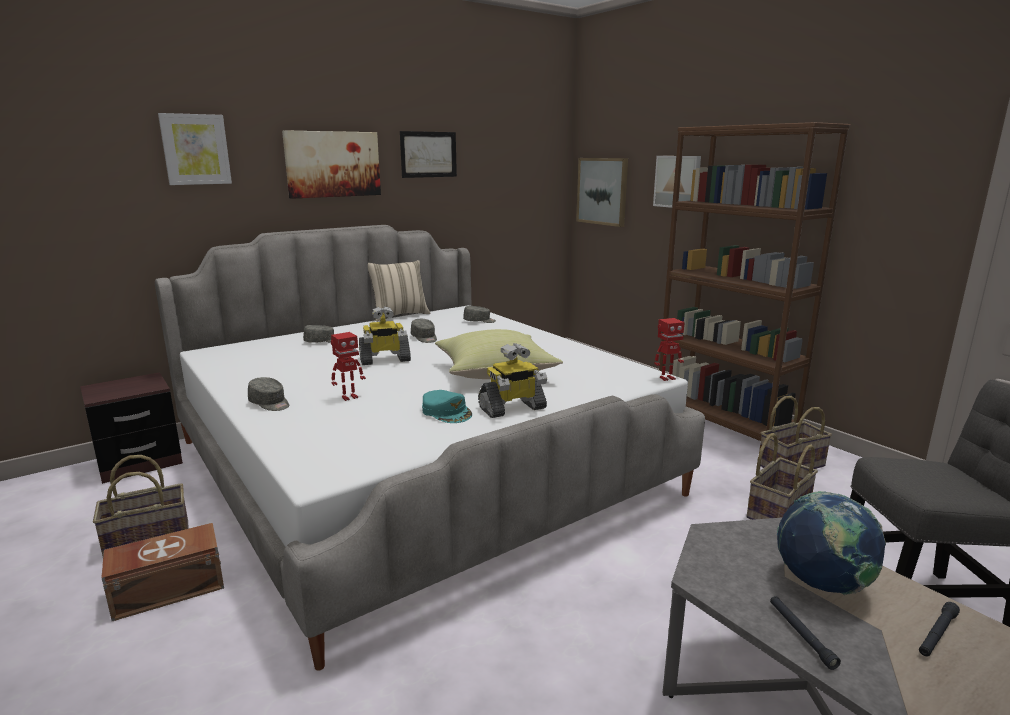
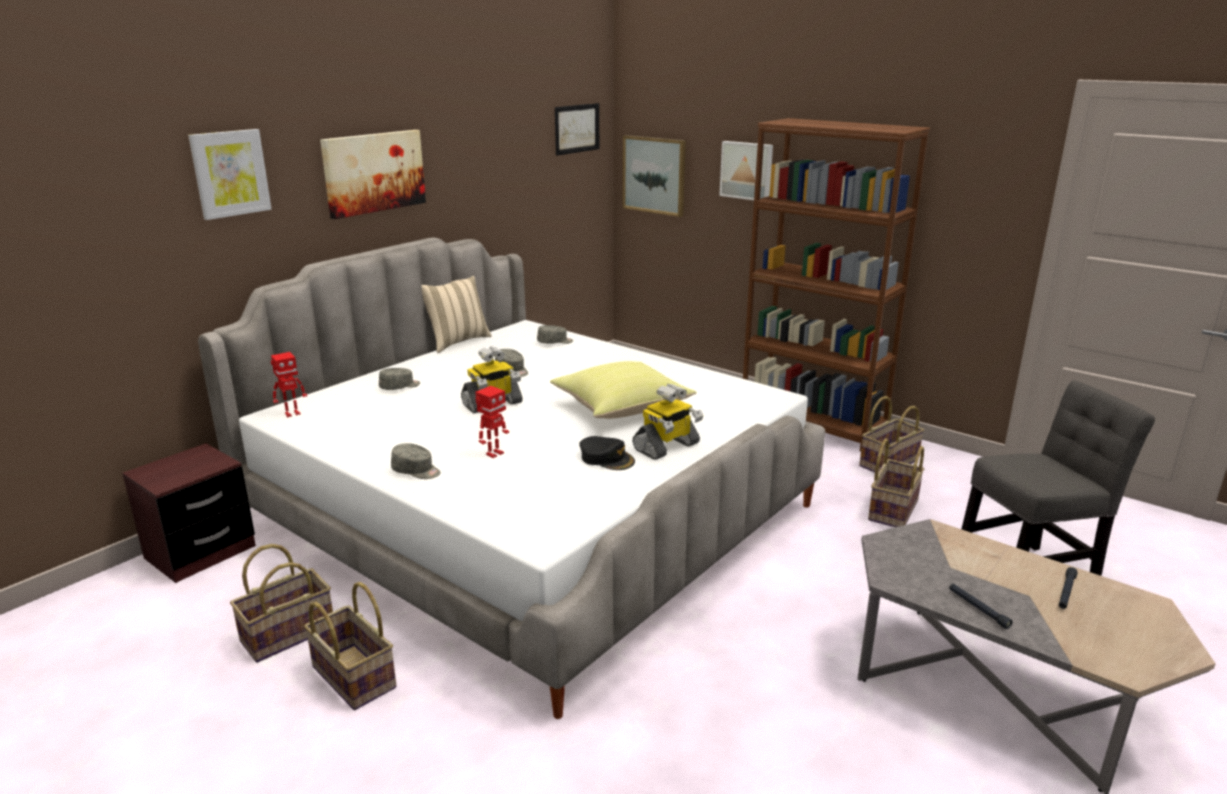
camera: 15 degrees left, 5 degrees up
brown storage box [101,523,224,621] -> basket [304,582,397,710]
picture [400,131,457,178] -> picture moved to [555,103,599,156]
turquoise cap [422,390,472,423] -> black cap [579,436,635,470]
toy robot [654,318,685,381] -> toy robot moved to [271,352,307,418]
globe [777,491,886,595] -> none

